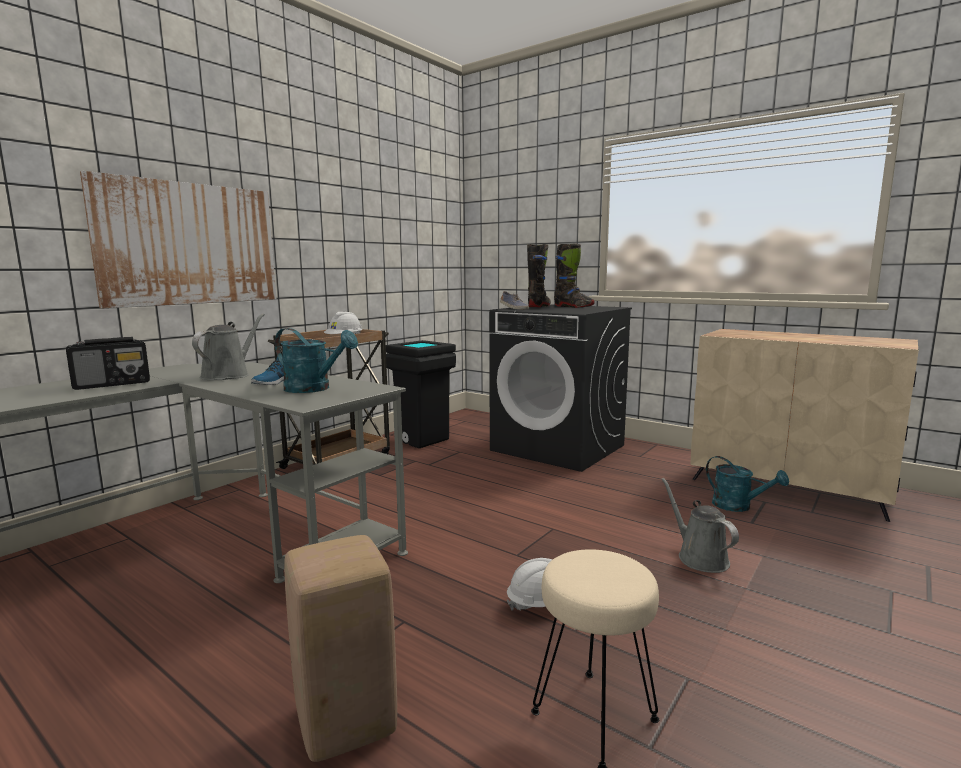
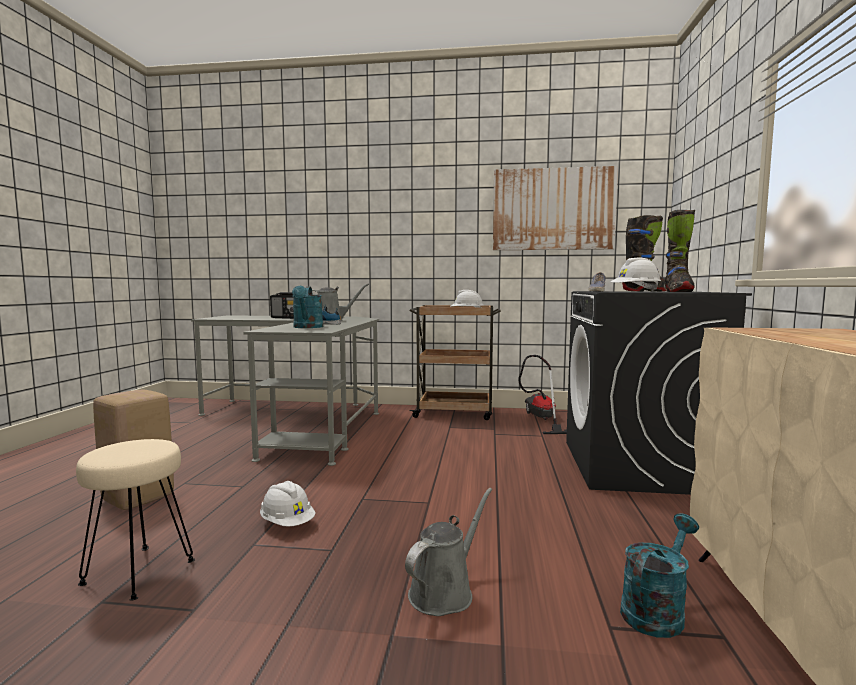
camera: 60 degrees right, 5 degrees down
picture [80,171,276,308] -> picture moved to [493,166,618,250]
black trash can [386,340,456,448] -> vacuum cleaner [518,355,567,434]
turquoise watering can [706,456,789,512] -> turquoise watering can turned 150 degrees counterclockwise [620,513,699,638]
none -> white hard hat [611,257,661,292]

